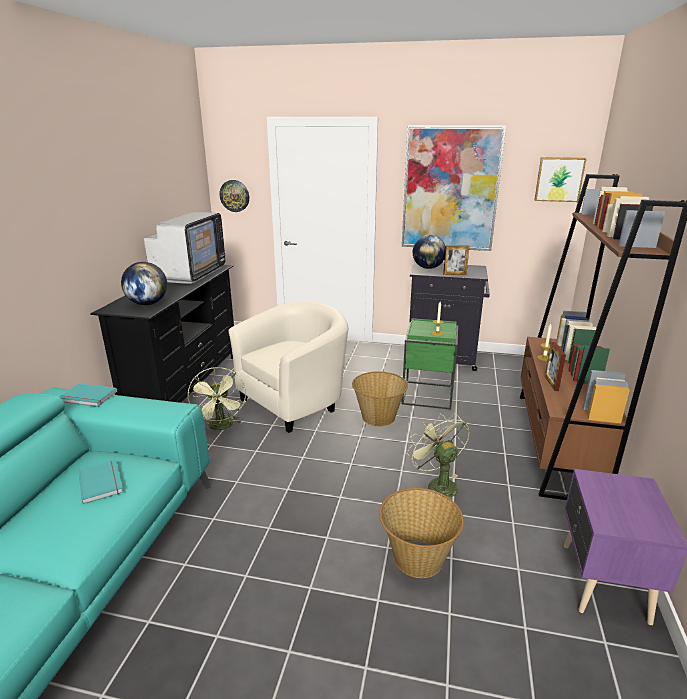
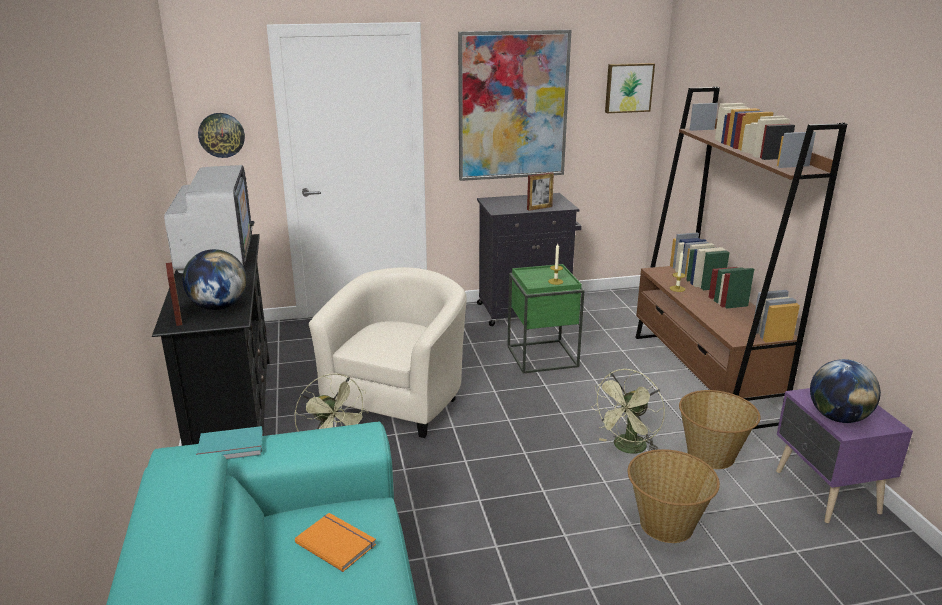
camera: 25 degrees left, 0 degrees up
turquoise book [78,460,124,504] -> orange book [295,513,376,572]
basket [352,371,408,426] -> basket moved to [679,390,761,469]
green fan [407,413,470,498] -> green fan turned 90 degrees counterclockwise [591,369,665,454]
globe [413,235,446,269] -> globe moved to [810,359,881,423]
picture frame [545,342,566,391] -> picture frame moved to [166,262,182,326]

